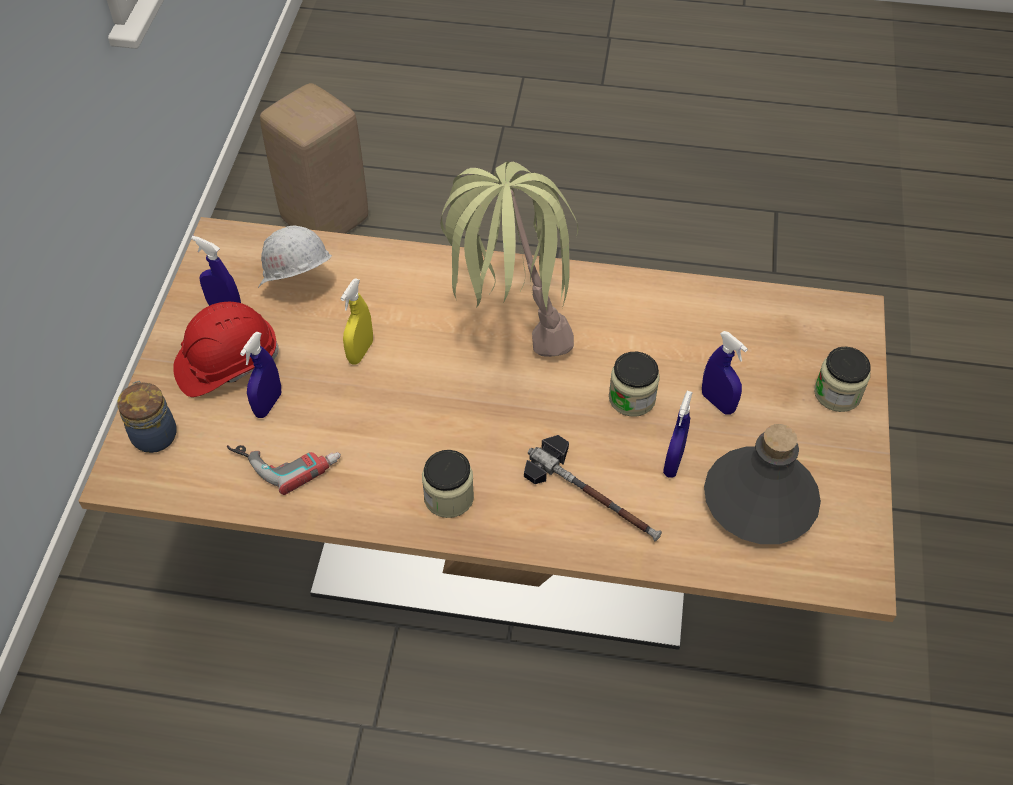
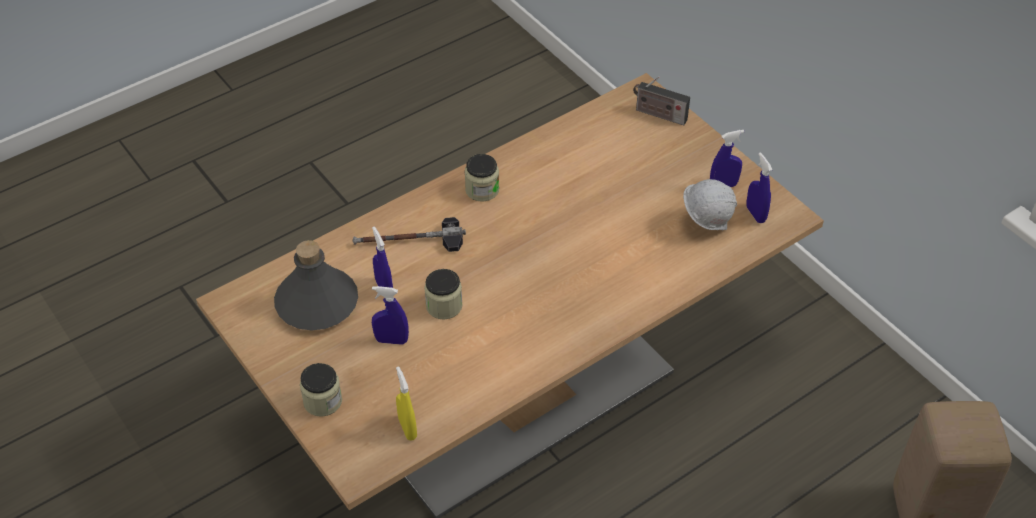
camera: 135 degrees right, 5 degrees down
jar [117,381,176,453] -> radio [633,76,690,125]
red hard hat [173,302,279,397] -> none
power drill [227,445,341,495] -> none
blue spray bottle [240,332,281,418] -> blue spray bottle moved to [747,152,773,223]
yellow spray bottle [341,278,373,365] -> yellow spray bottle moved to [396,366,417,440]
potted plant [440,161,578,357] -> none

